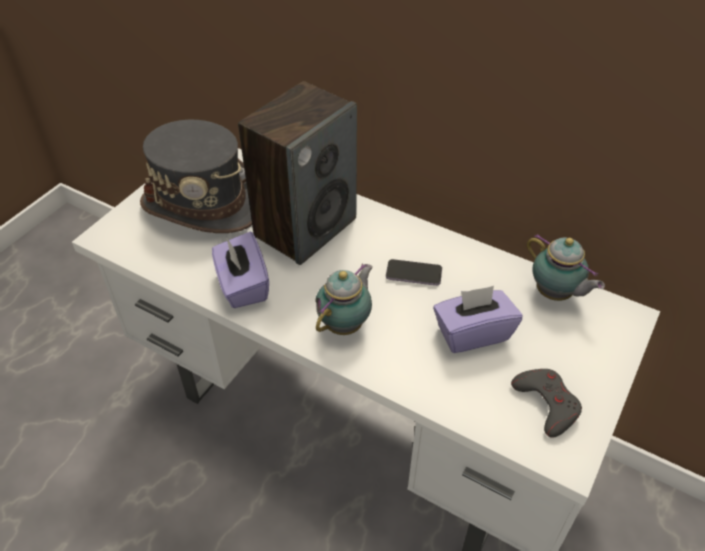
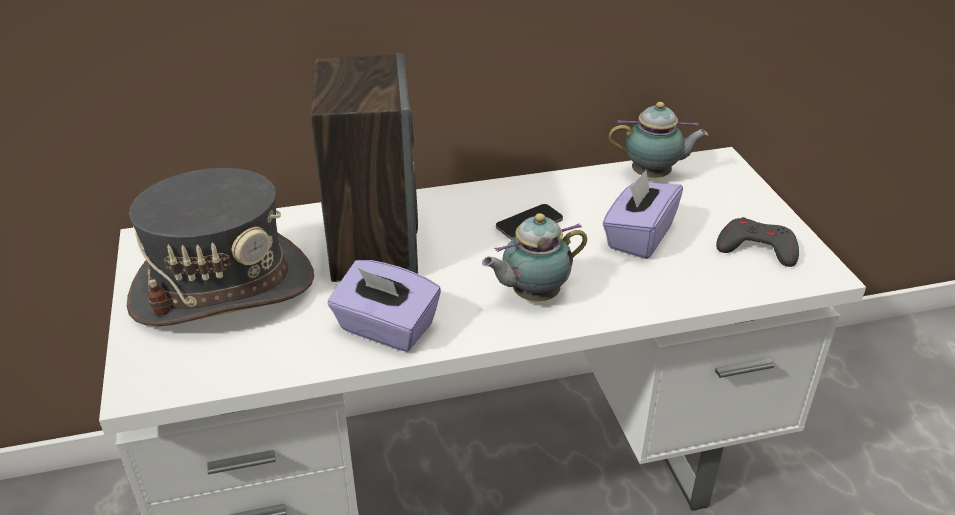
camera: 45 degrees left, 10 degrees down
teapot [315,263,373,335] -> teapot turned 105 degrees counterclockwise [482,213,587,301]

